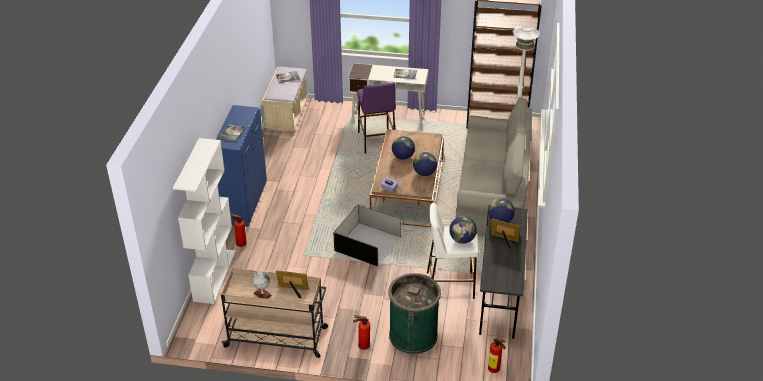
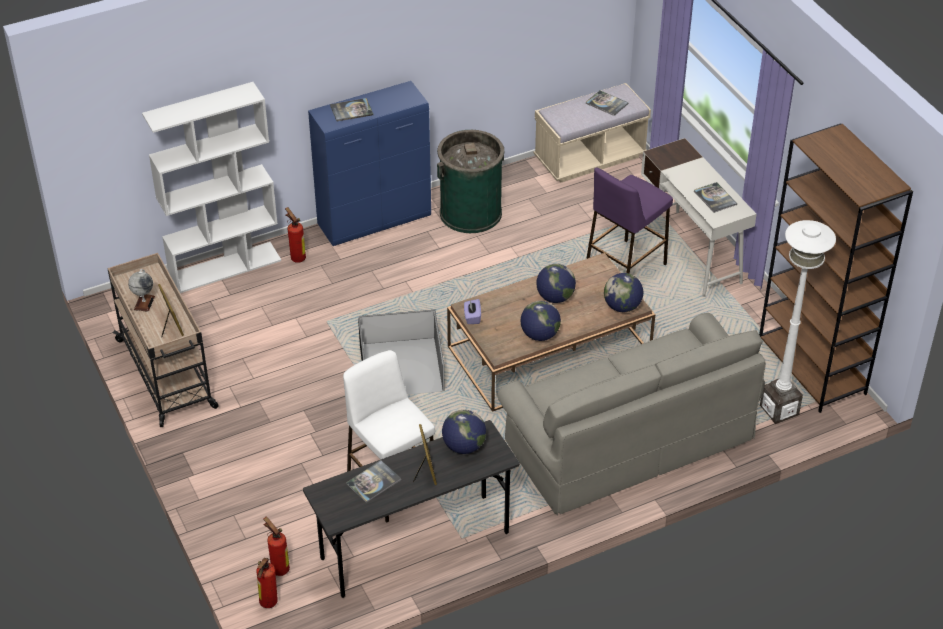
camera: 55 degrees right, 5 degrees up
fire extinguisher [353,315,370,350] -> fire extinguisher moved to [263,517,290,576]
green trash can [388,273,441,354] -> green trash can moved to [437,130,504,233]
globe [449,216,477,244] -> globe moved to [604,273,643,312]
none -> book [346,460,401,503]

